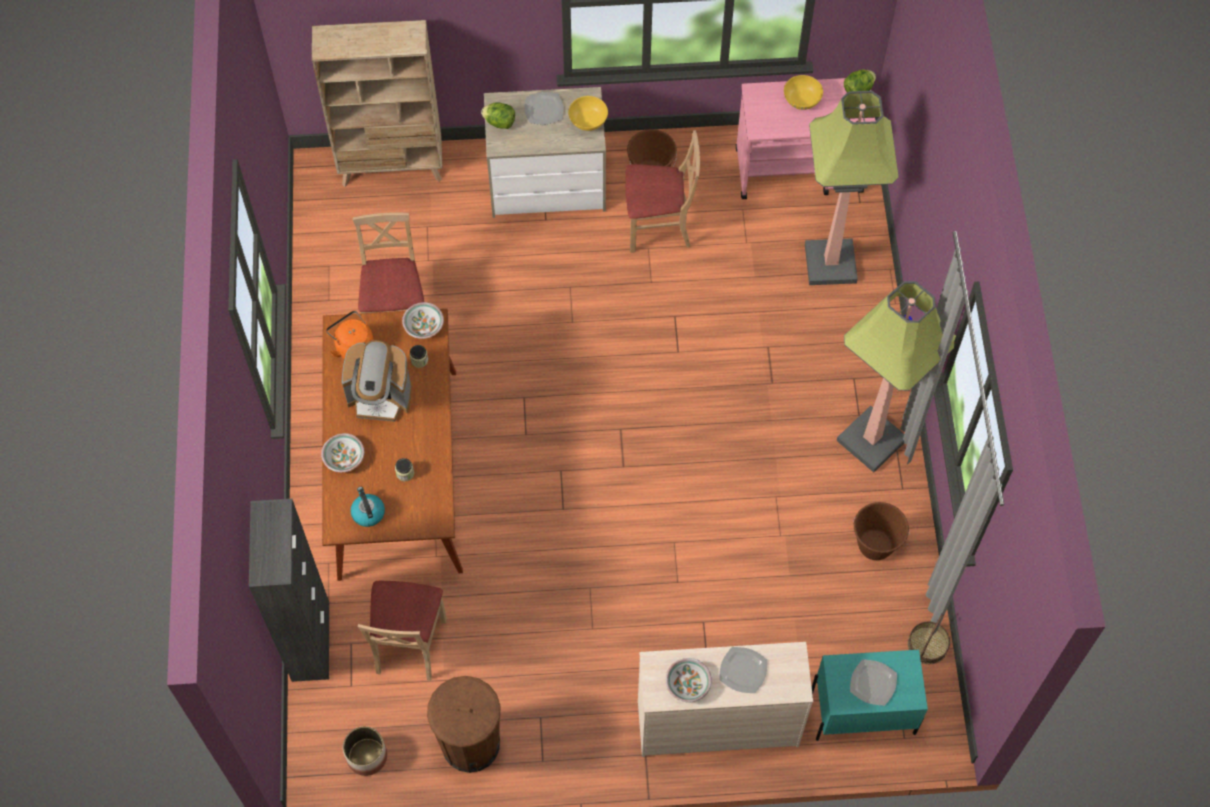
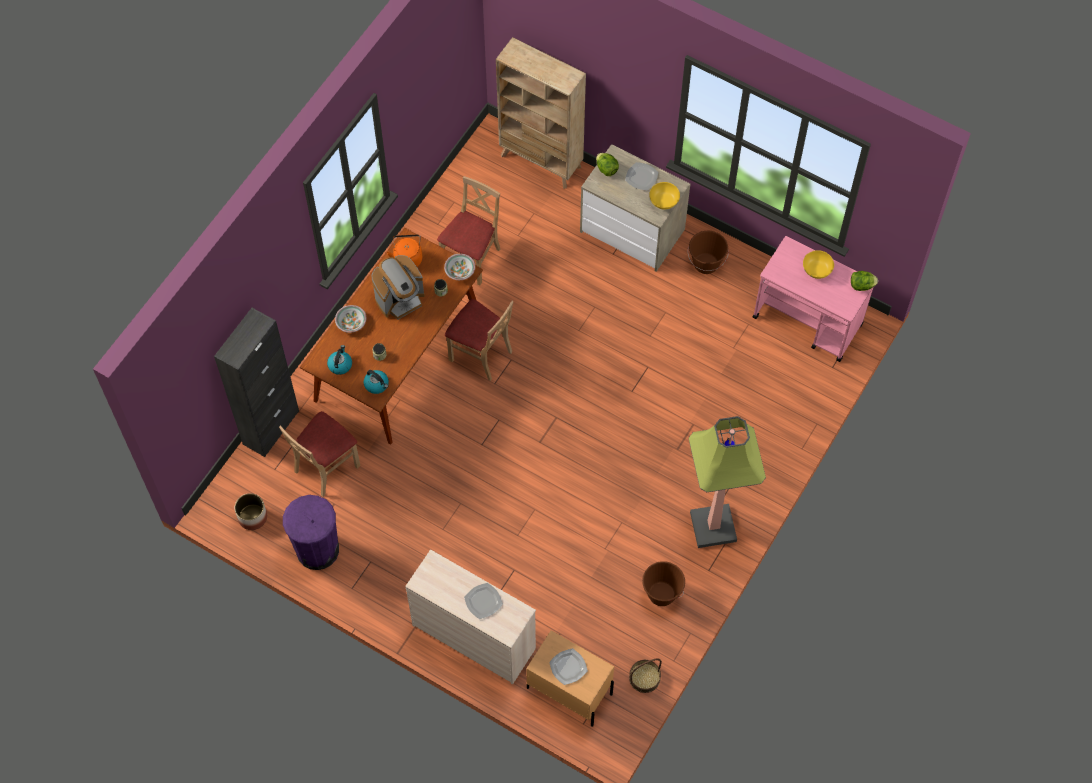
camera: 35 degrees right, 0 degrees up
coffee machine [341,340,412,422] -> coffee machine turned 75 degrees counterclockwise [371,255,425,320]
brown trash can [427,676,501,773] -> purple trash can [283,495,339,570]
beige chair [625,130,700,253] -> beige chair moved to [445,299,514,381]
bowl [666,658,712,703] -> none
floor lamp [805,91,899,285] -> none
turquoise nightstand [812,650,928,741] -> beige nightstand [526,630,614,727]
none -> kettle [364,370,389,394]

